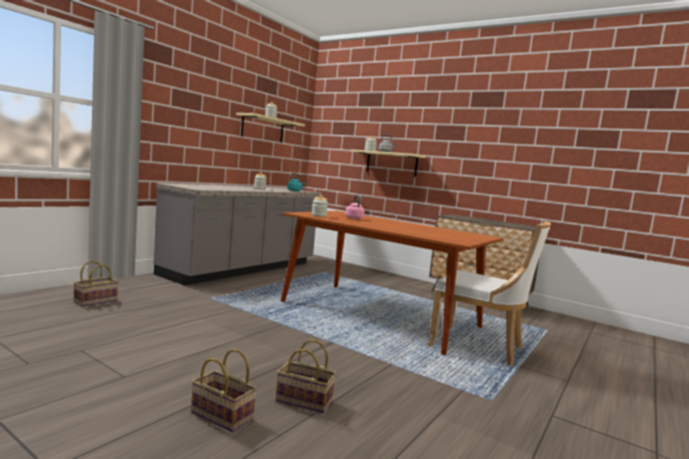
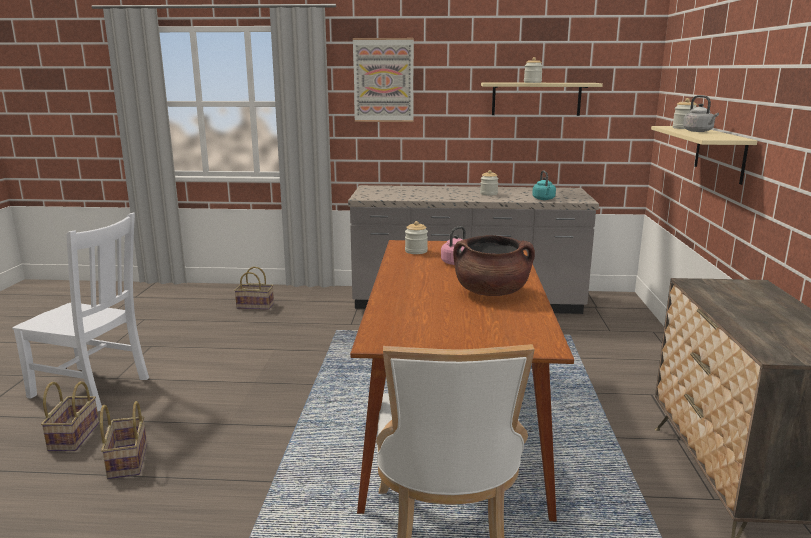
camera: 60 degrees right, 10 degrees up
none -> white chair [12,213,149,411]
none -> picture [353,38,414,122]
none -> brown cooking pot [453,235,535,296]

